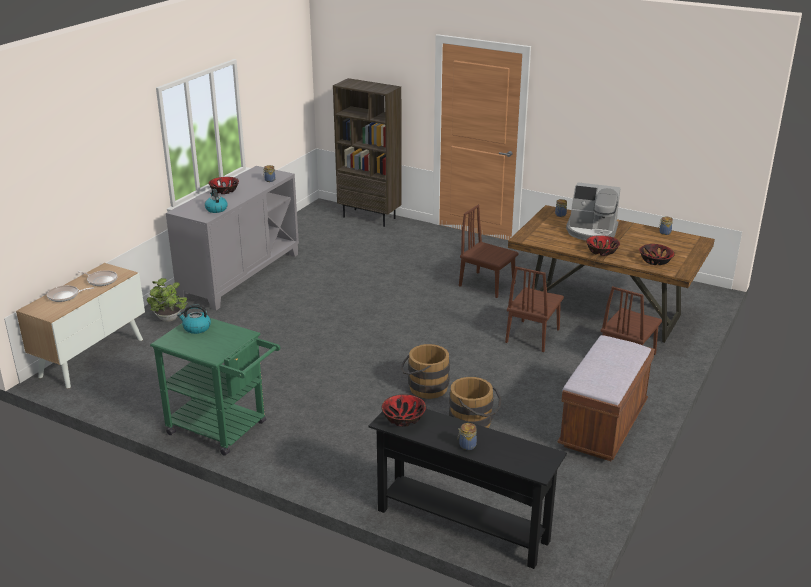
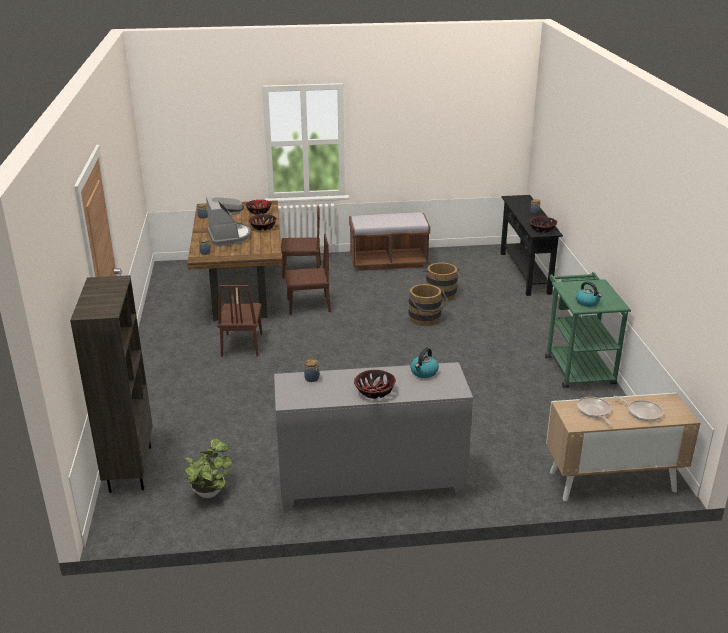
camera: 125 degrees left, 0 degrees up
potted plant [147,278,188,322] -> potted plant moved to [184,438,232,498]

